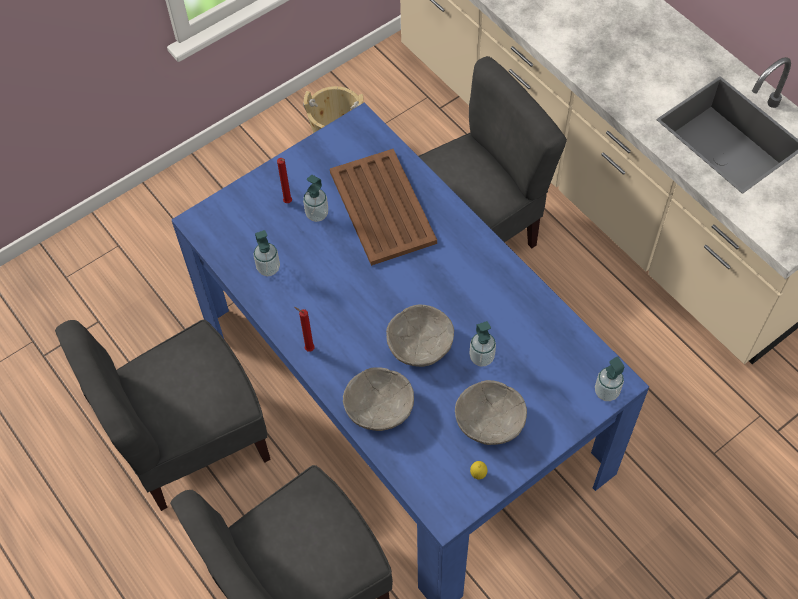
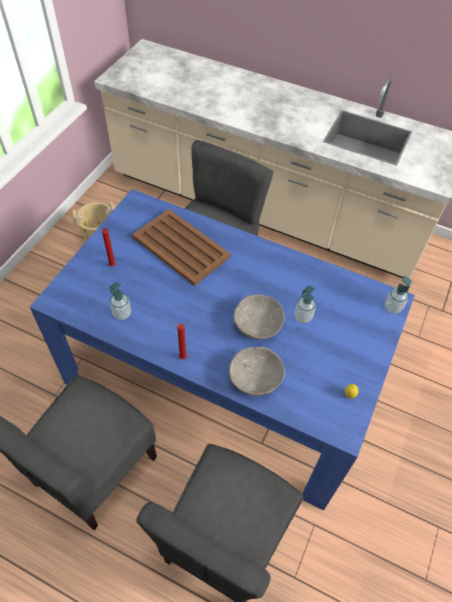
camera: 30 degrees left, 5 degrees down
soap dispenser [303,175,328,222] -> none
grey bowl [455,380,527,445] -> none

